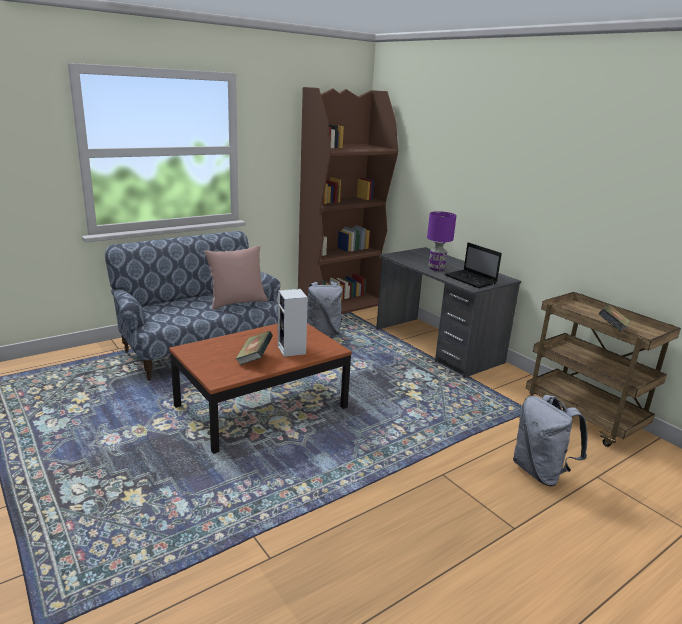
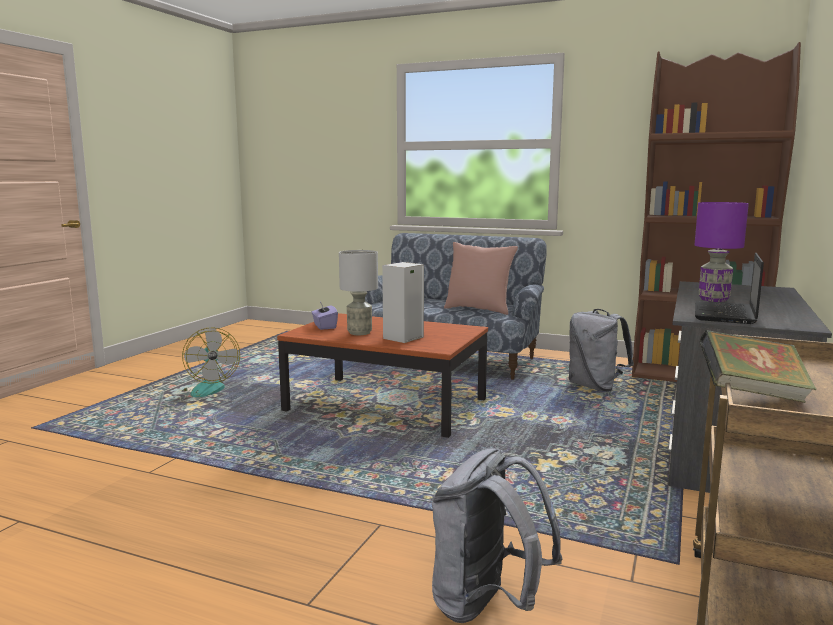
camera: 60 degrees right, 10 degrees down
book [236,331,273,365] -> grey table lamp [339,250,378,335]
none -> fan [182,327,240,397]
none -> purple tissue box [312,302,338,330]

